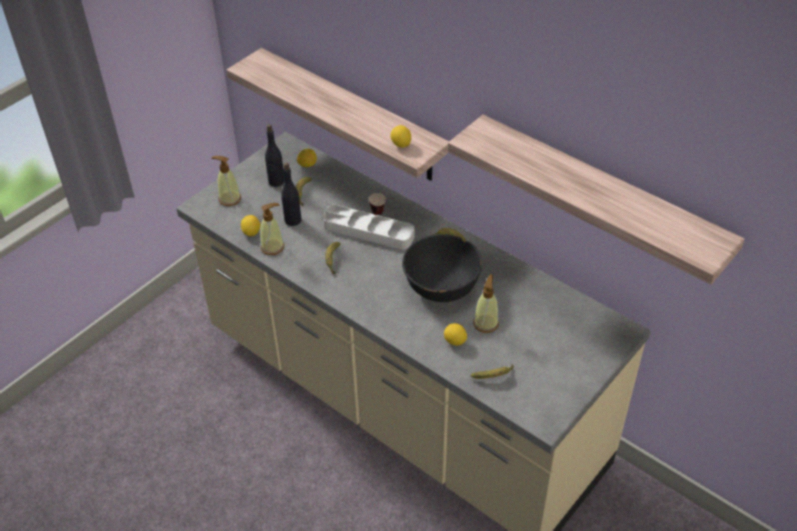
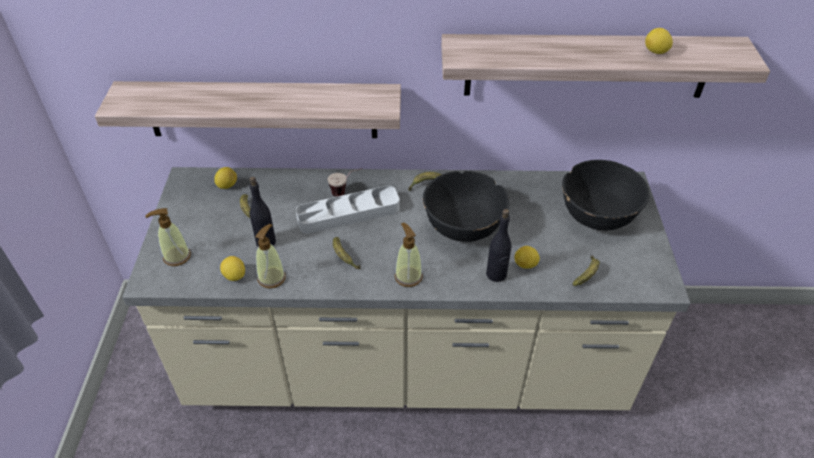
camera: 40 degrees left, 0 degrees up
black bottle [265,124,285,187] -> black bottle moved to [486,209,512,282]
lemon [391,125,411,148] -> lemon moved to [645,28,673,54]
soap dispenser [473,274,499,333] -> soap dispenser moved to [395,223,423,287]
none -> black bowl [562,160,650,231]

